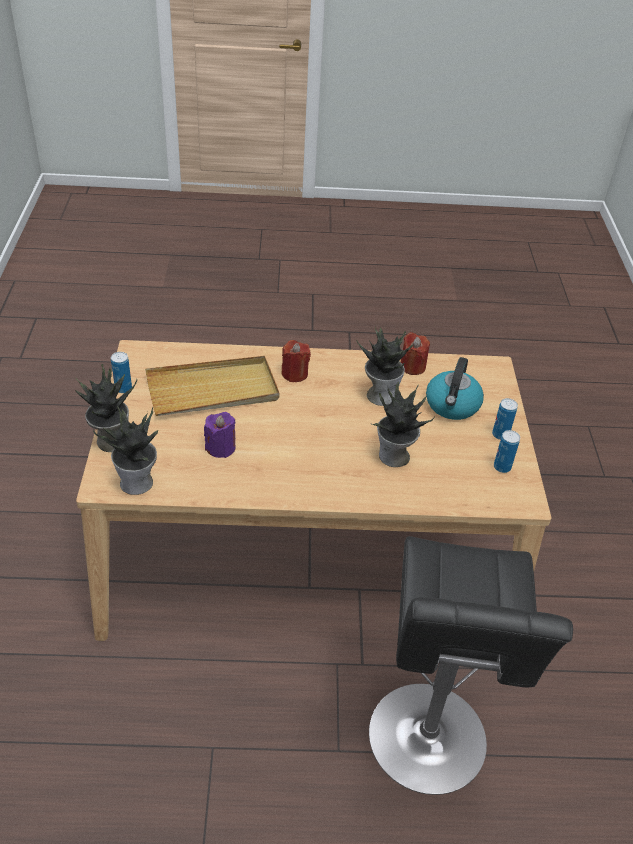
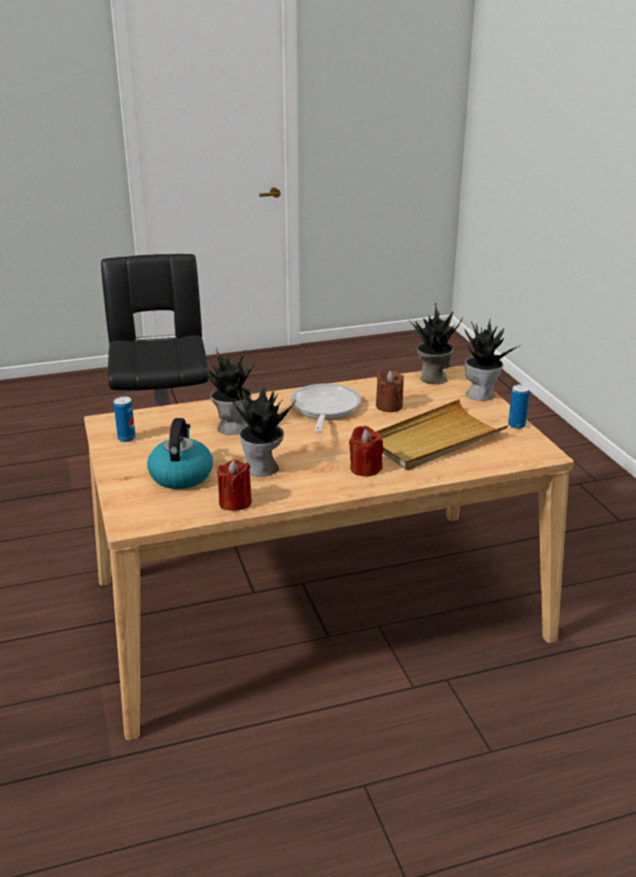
camera: 165 degrees right, 15 degrees down
purple candle [204,412,236,458] -> brown candle [376,369,404,412]
can [492,398,518,440] -> none
none -> frying pan [291,384,361,433]

